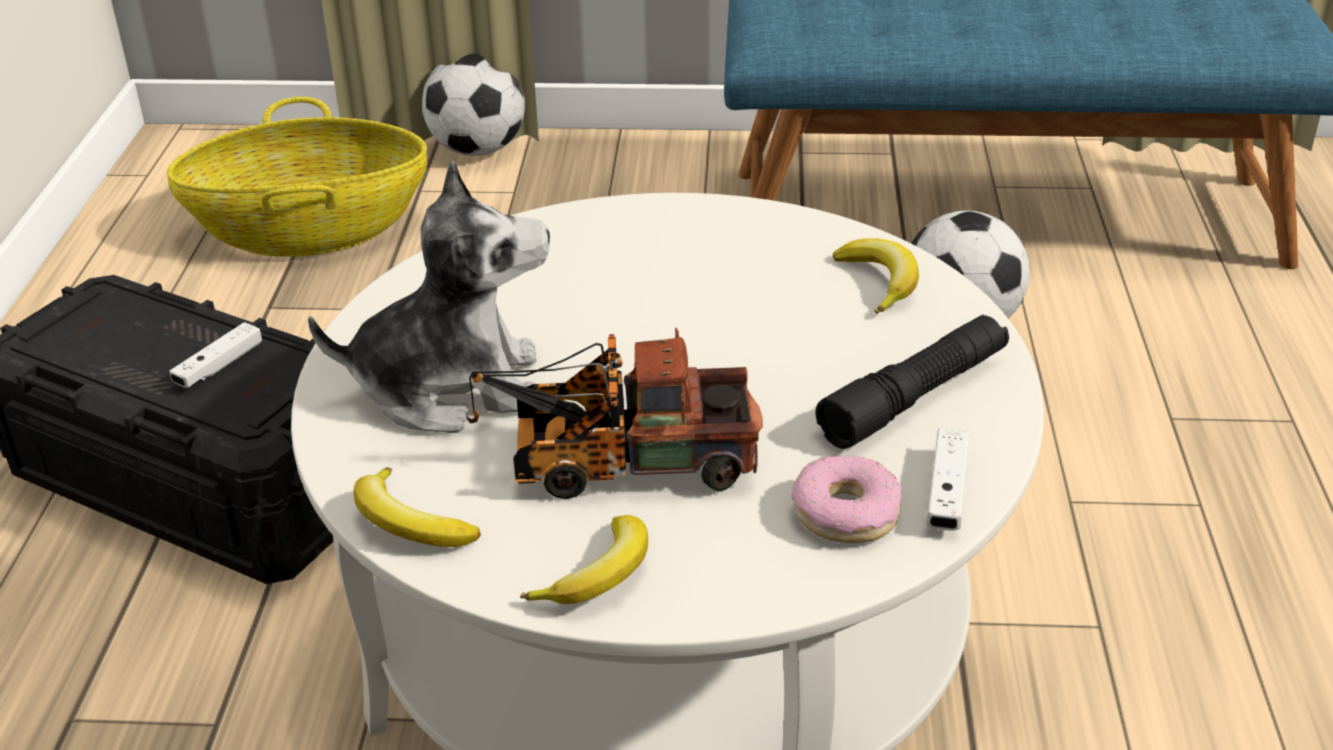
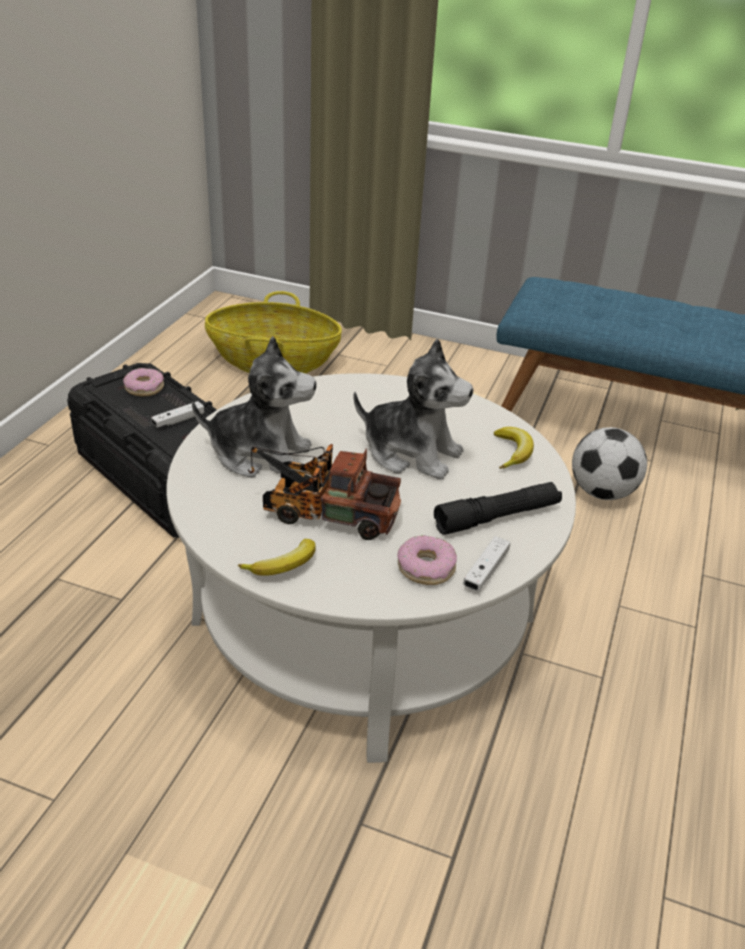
camera: 15 degrees right, 0 degrees up
banana [354,467,481,547] -> none
football [422,54,525,156] -> none
none -> donut [123,368,164,396]
none -> plush toy [353,339,474,480]

